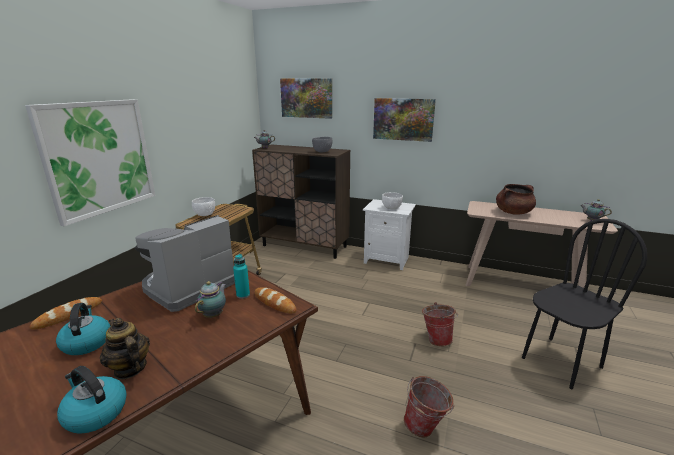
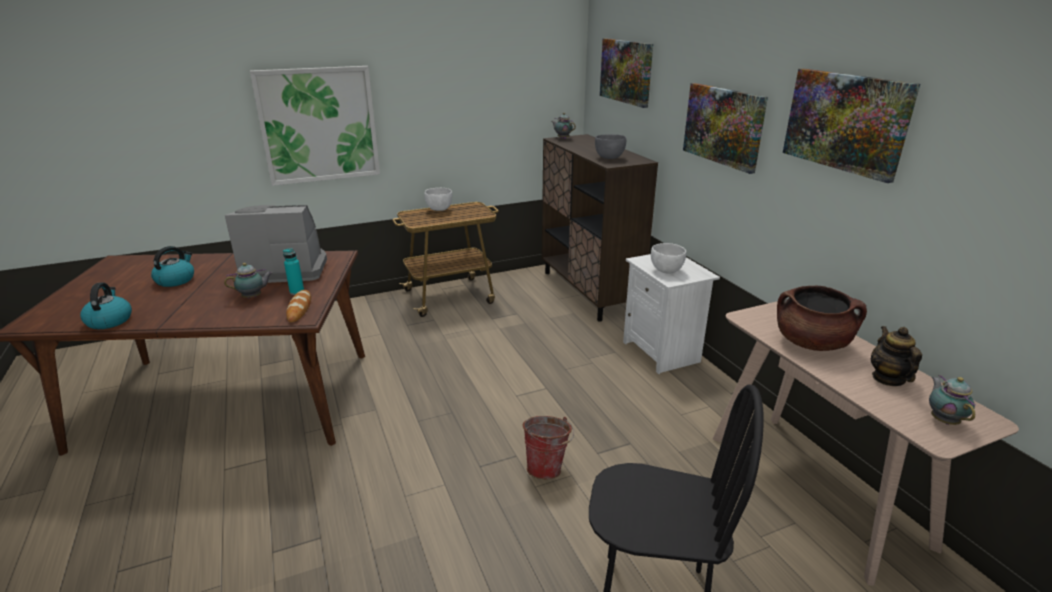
camera: 45 degrees right, 5 degrees up
bread [30,297,102,330] -> none
teapot [100,318,150,380] -> teapot moved to [871,326,922,386]
bucket [404,376,455,437] -> none
none -> picture [783,69,920,183]

